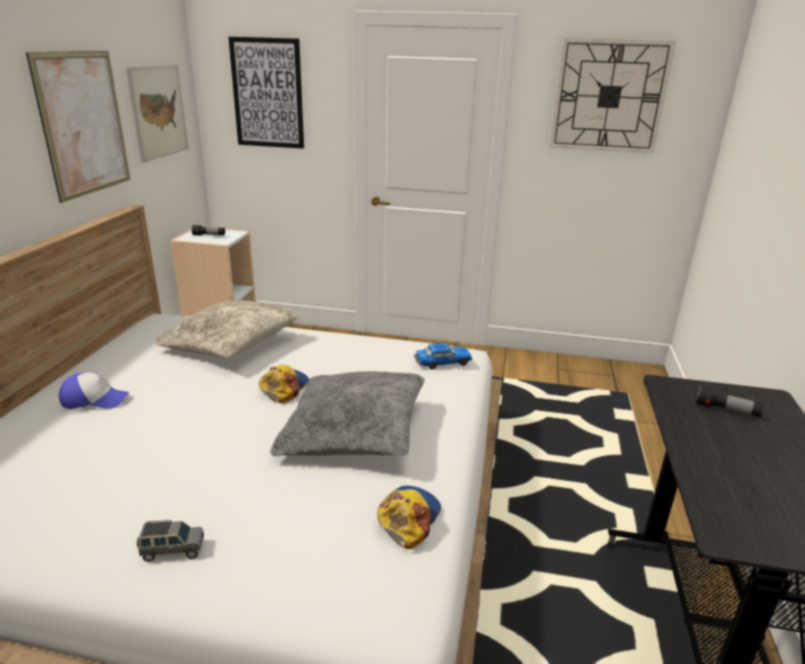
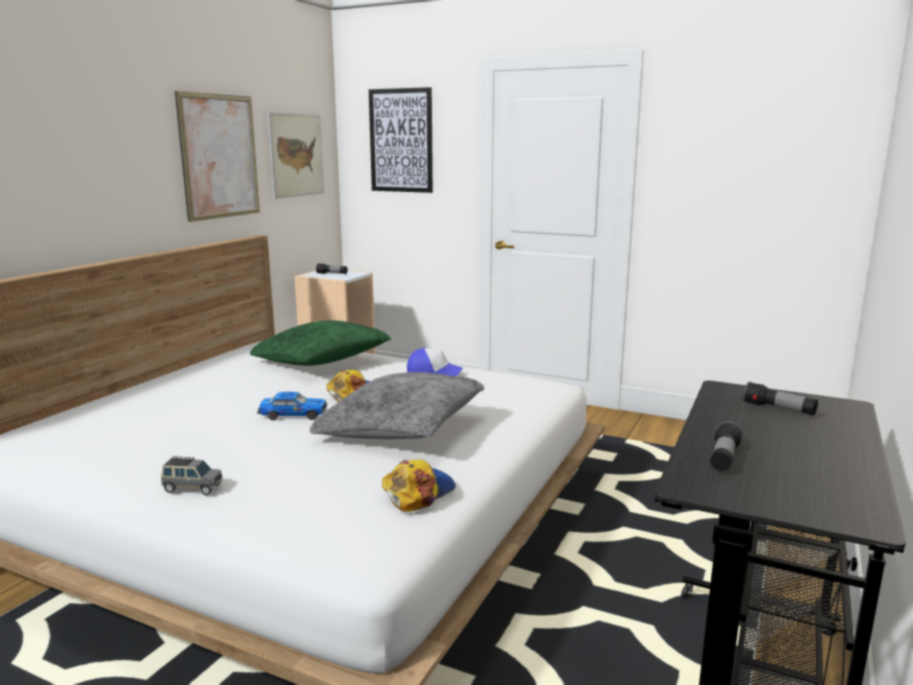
camera: 15 degrees right, 10 degrees down
cap [59,372,129,409] -> cap moved to [407,348,463,376]
beige pillow [155,300,301,358] -> green pillow [250,320,391,366]
toy car [414,343,472,369] -> toy car moved to [257,392,327,420]
wall clock [550,38,676,153] -> none
none -> flashlight [710,421,742,471]

